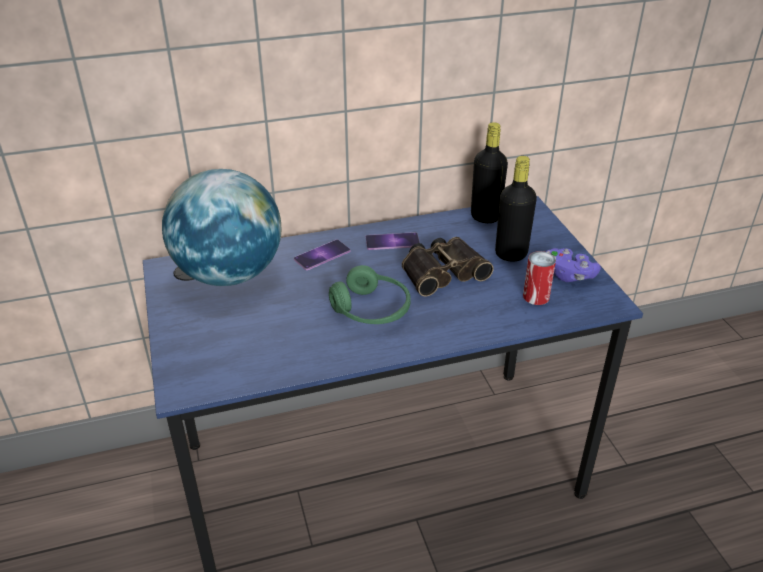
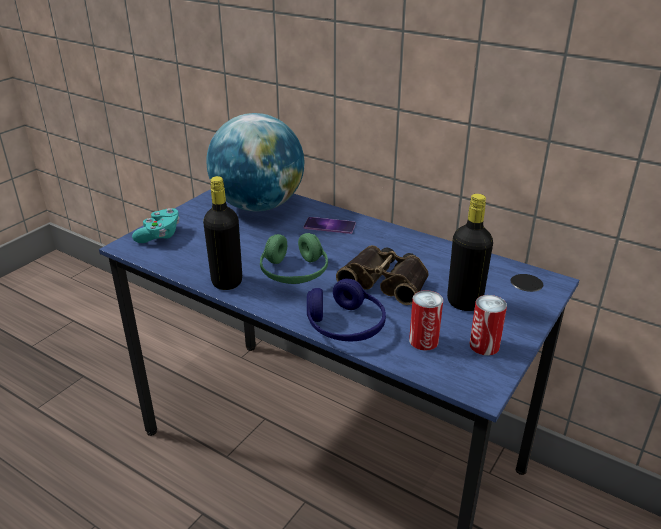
camera: 50 degrees right, 5 degrees down
phone [366,232,420,250] -> none
black bottle [471,122,508,223] -> black bottle moved to [203,176,242,290]
purple game controller [546,248,601,282] -> can [469,295,507,356]
none -> turquoise game controller [132,208,180,243]
none -> blue headphones [307,279,386,342]

